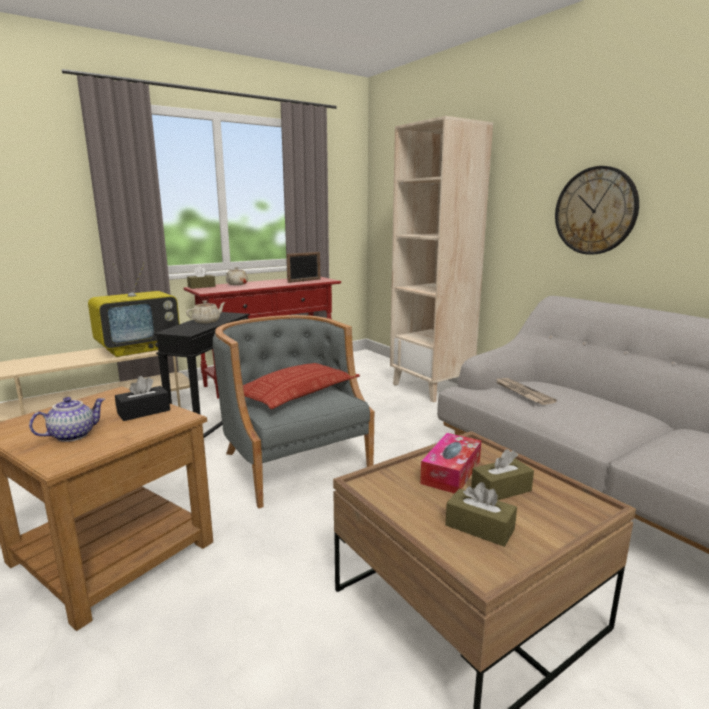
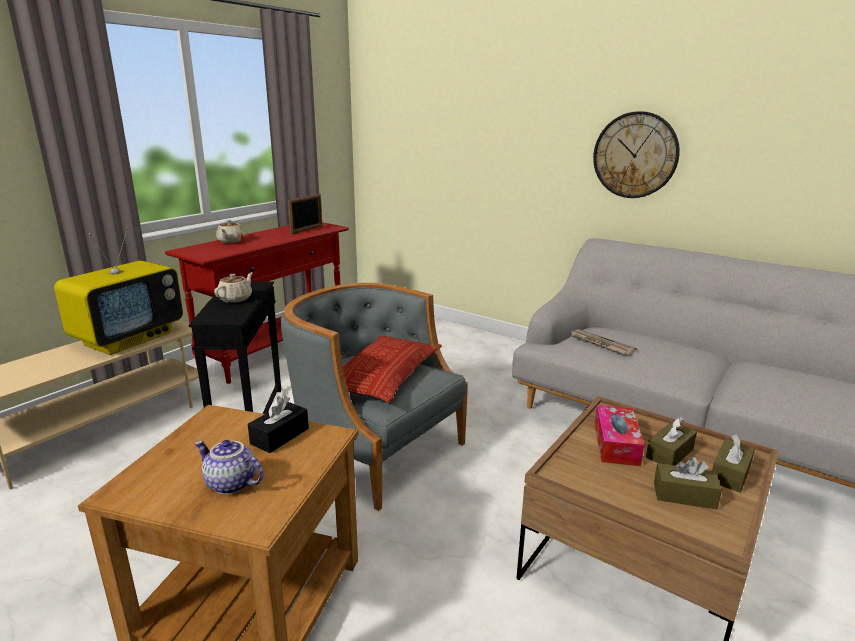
camera: 20 degrees left, 5 degrees up
teapot [29,397,105,442] -> teapot turned 90 degrees counterclockwise [194,440,263,494]
brown tissue box [187,266,216,289] -> brown tissue box moved to [712,435,755,493]
beige bookcase [390,116,493,402] -> none

